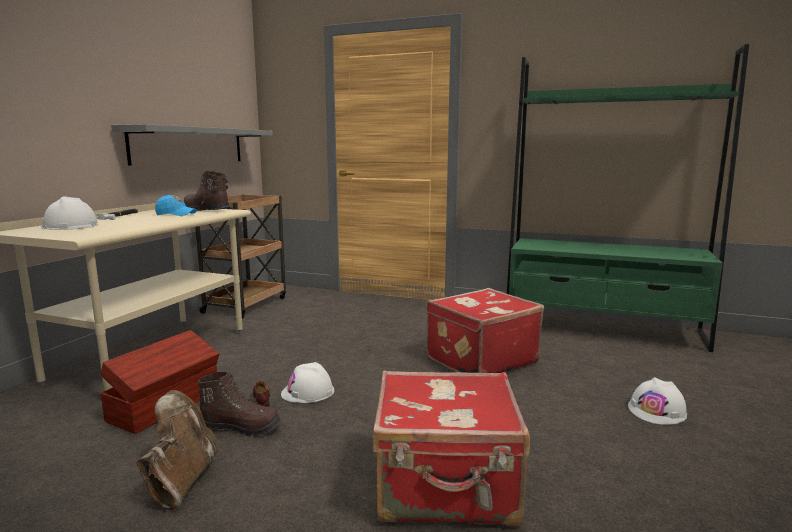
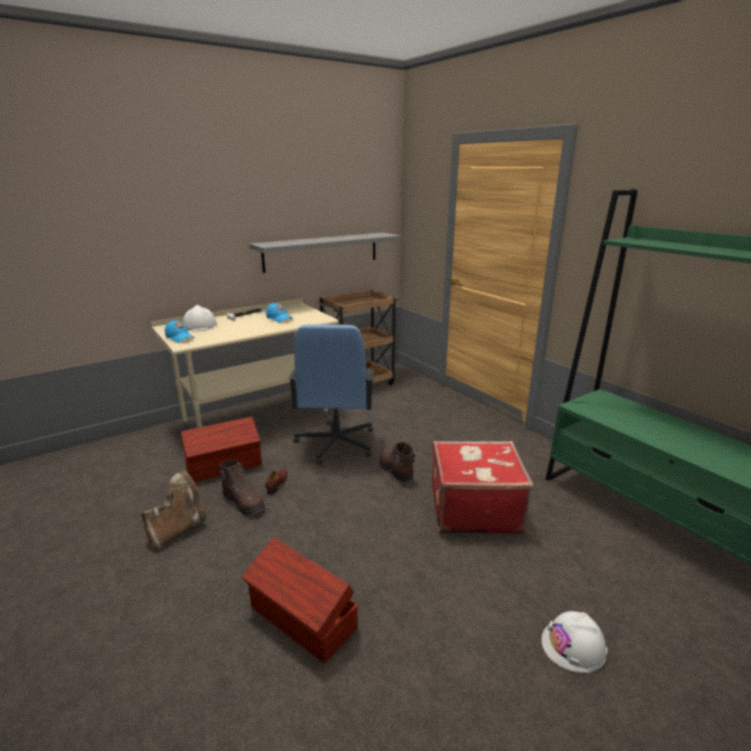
camera: 35 degrees right, 10 degrees up
brown boot [184,171,229,211] -> brown boot moved to [379,442,415,482]
white hard hat [281,362,334,403] -> none
red suitcase [373,370,530,526] -> brown storage box [242,537,358,664]
none -> blue cap [165,320,194,343]
none -> blue office chair [288,324,374,465]

